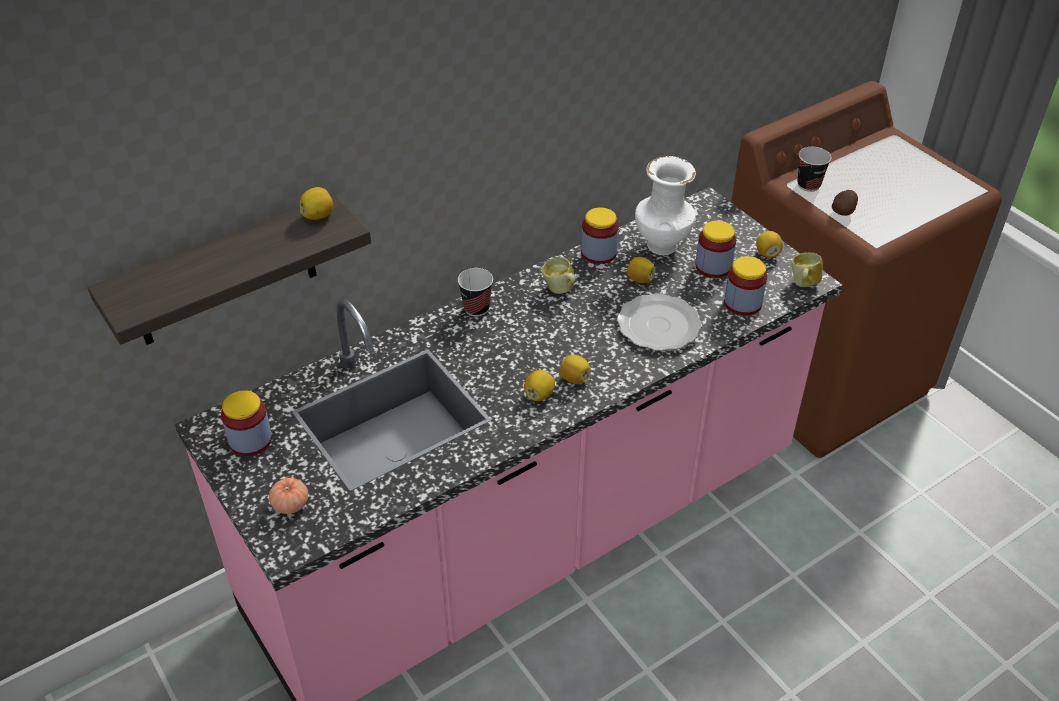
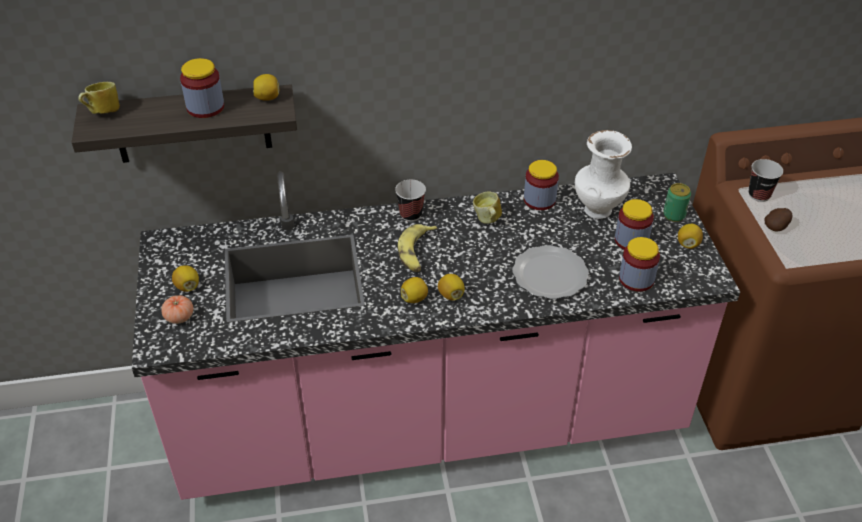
camera: 25 degrees right, 0 degrees up
jar [221,390,272,456] -> jar moved to [180,58,224,118]
lemon [626,257,655,283] -> lemon moved to [172,265,199,292]
mug [792,252,823,287] -> mug moved to [78,82,120,114]
none -> banana [398,224,437,272]
none -> can [663,183,691,222]

